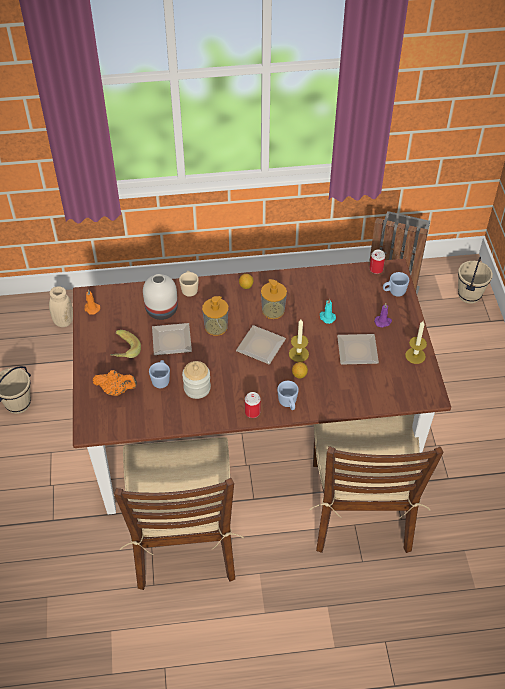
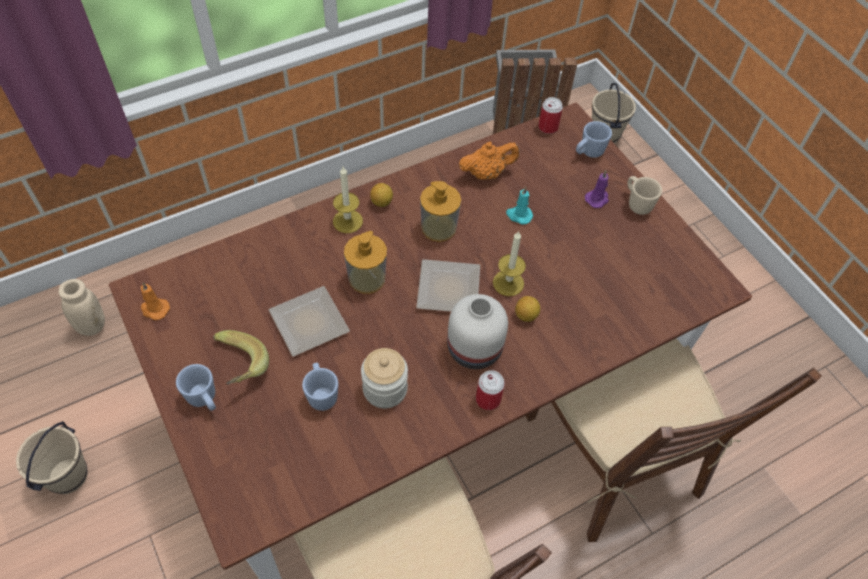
camera: 25 degrees left, 5 degrees up
orange teapot [93,370,137,396] -> orange teapot moved to [459,142,519,180]
white vase [143,274,178,320] -> white vase moved to [447,294,508,369]
beige mug [179,271,199,297] -> beige mug moved to [627,176,662,215]
blue mug [277,381,299,410] -> blue mug moved to [176,364,216,411]
plate [337,334,379,365] -> none
candle [405,321,427,364] -> candle moved to [333,167,363,233]

